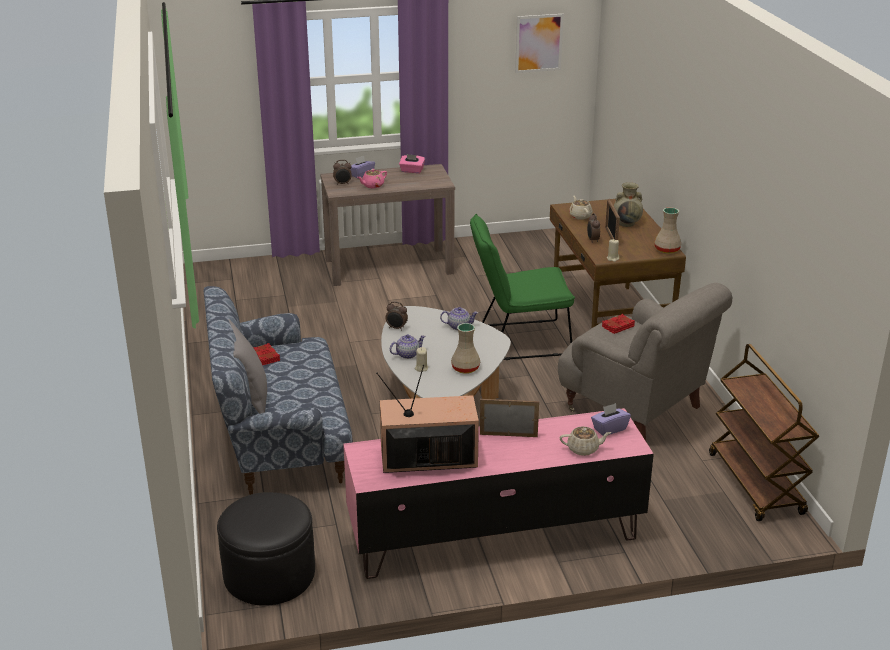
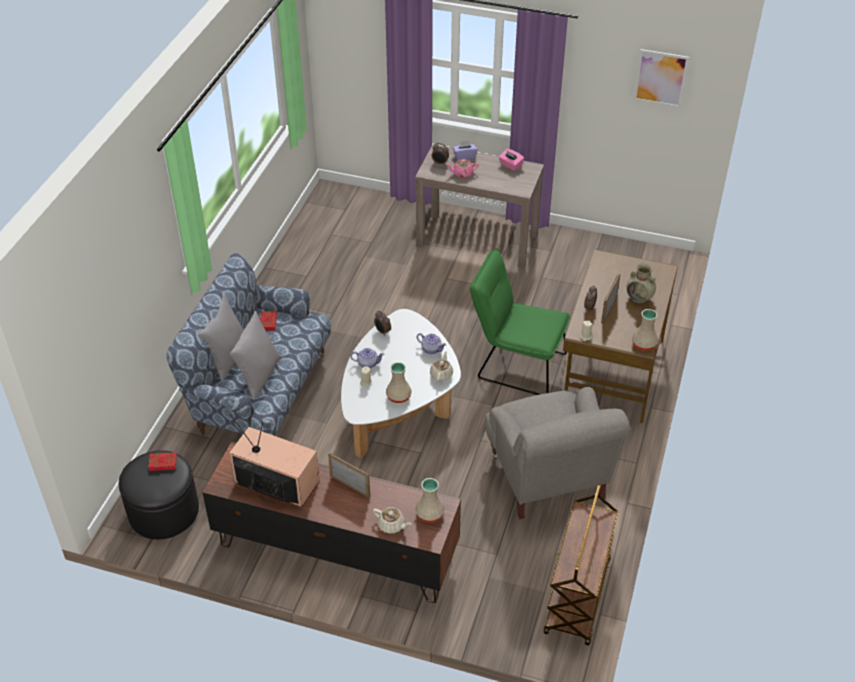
camera: 30 degrees right, 15 degrees up
pink tv stand [343,408,654,579] -> brown tv stand [202,442,461,603]
beige teapot [569,196,593,220] -> beige teapot moved to [430,351,453,382]
purple tissue box [591,403,631,436] -> beige vase [415,478,444,523]
red book [602,314,635,334] -> red book moved to [148,452,177,471]
none -> grey pillow [230,311,281,400]

